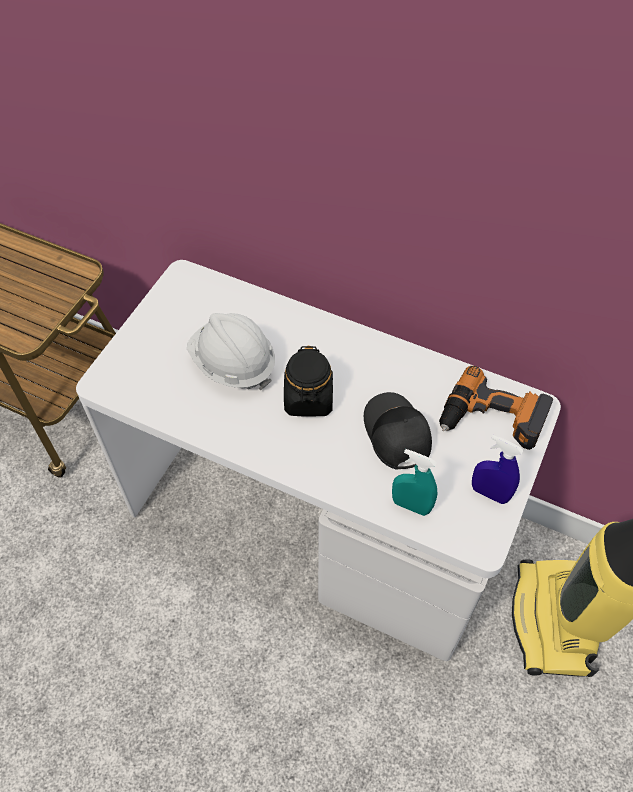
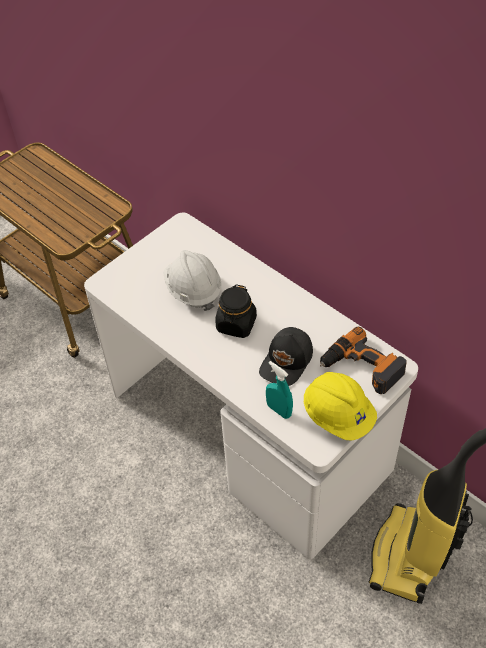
camera: 20 degrees right, 5 degrees down
black cap [364,392,432,470] -> black cap turned 150 degrees counterclockwise [259,327,313,386]
blue spray bottle [472,435,523,504] -> yellow hard hat [304,372,377,440]

